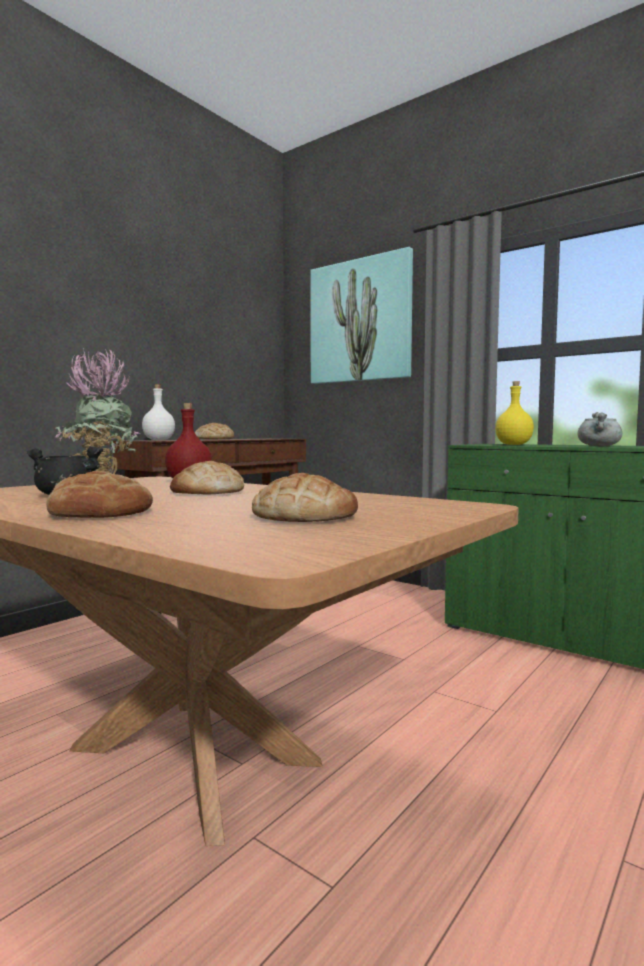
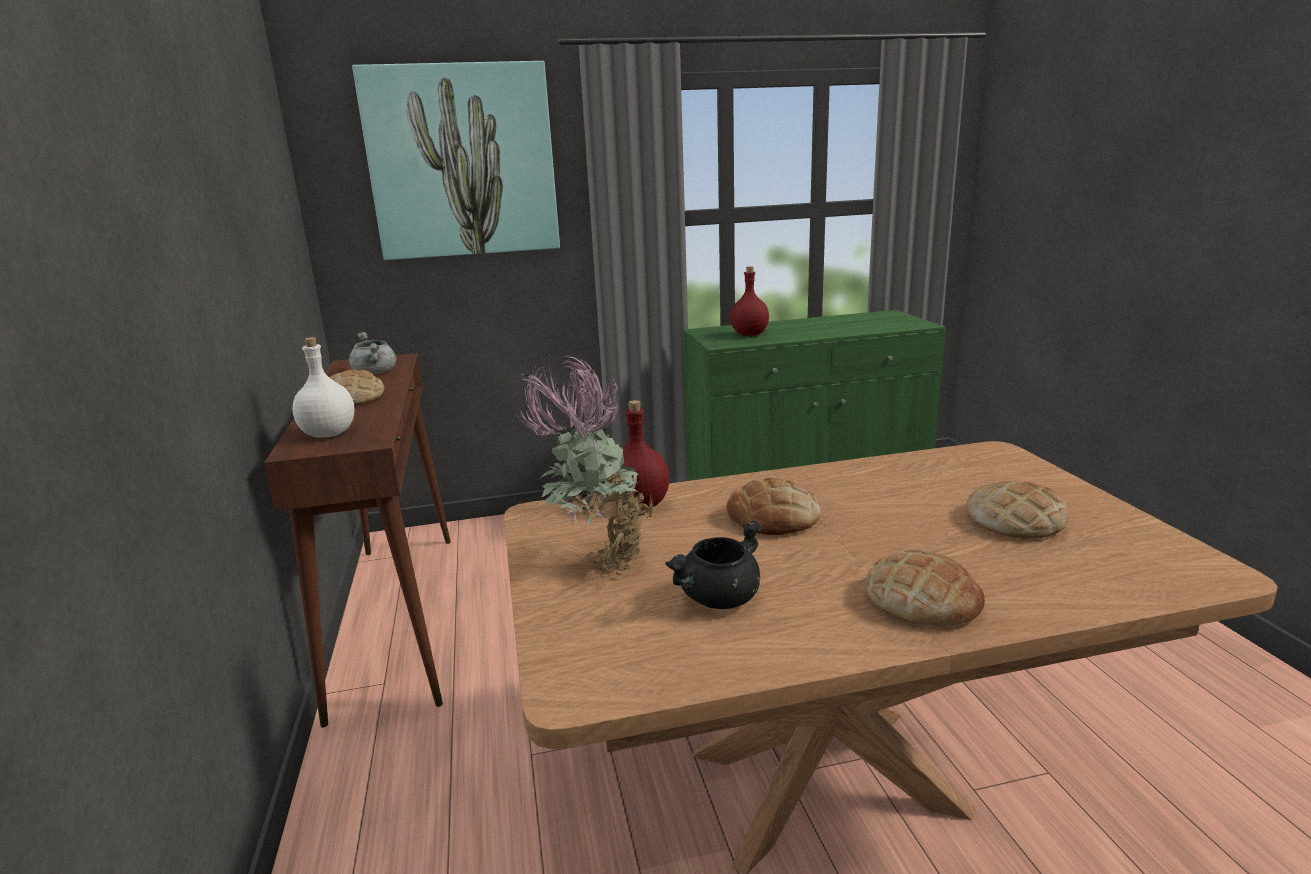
camera: 50 degrees left, 15 degrees up
yellow bottle [495,381,534,445] -> red bottle [730,266,769,336]
grey cooking pot [578,412,622,446] -> grey cooking pot moved to [349,332,396,374]

